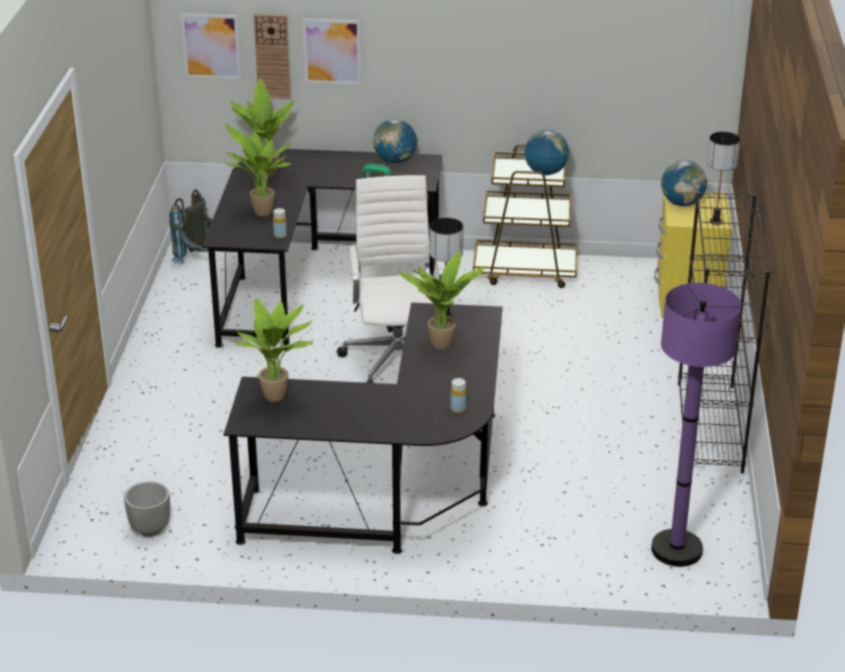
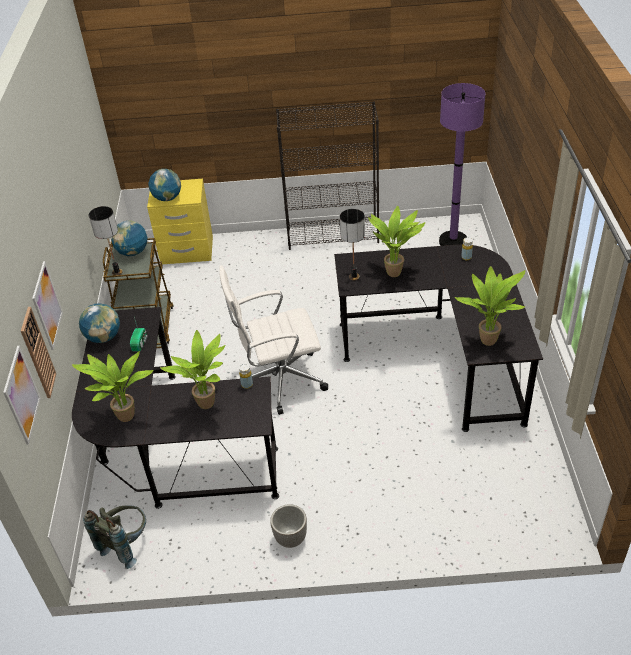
camera: 95 degrees left, 10 degrees up
planter [124,481,170,536] -> planter moved to [270,504,307,548]
table lamp [707,132,740,225] -> table lamp moved to [89,206,122,275]

